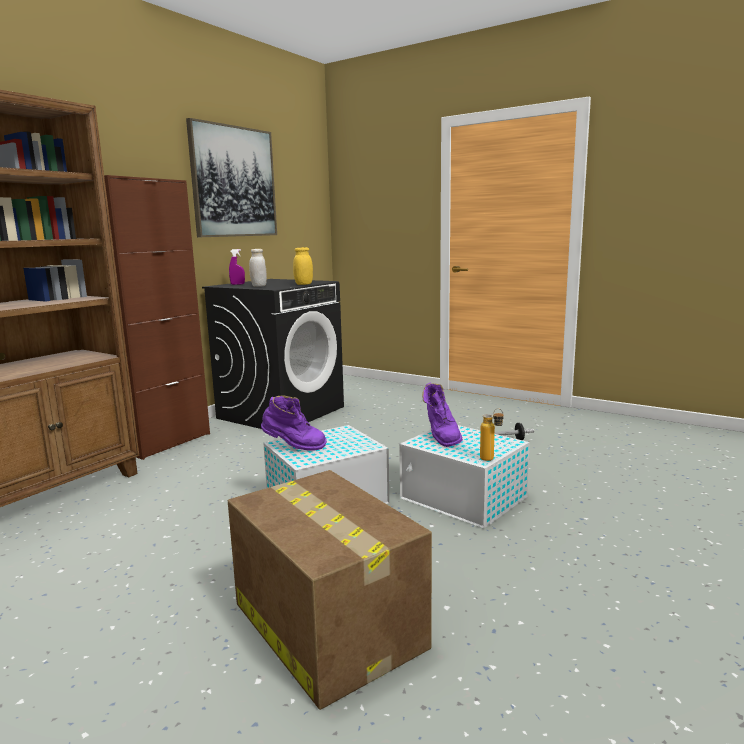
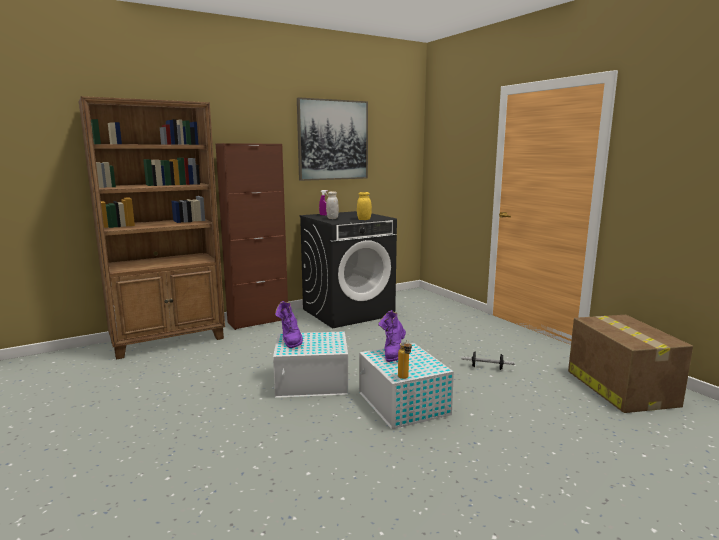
camera: 25 degrees right, 0 degrees up
cardboard box [228,470,432,710] -> cardboard box moved to [568,315,693,413]
purple boot [261,395,327,451] -> purple boot turned 45 degrees clockwise [275,301,303,348]

